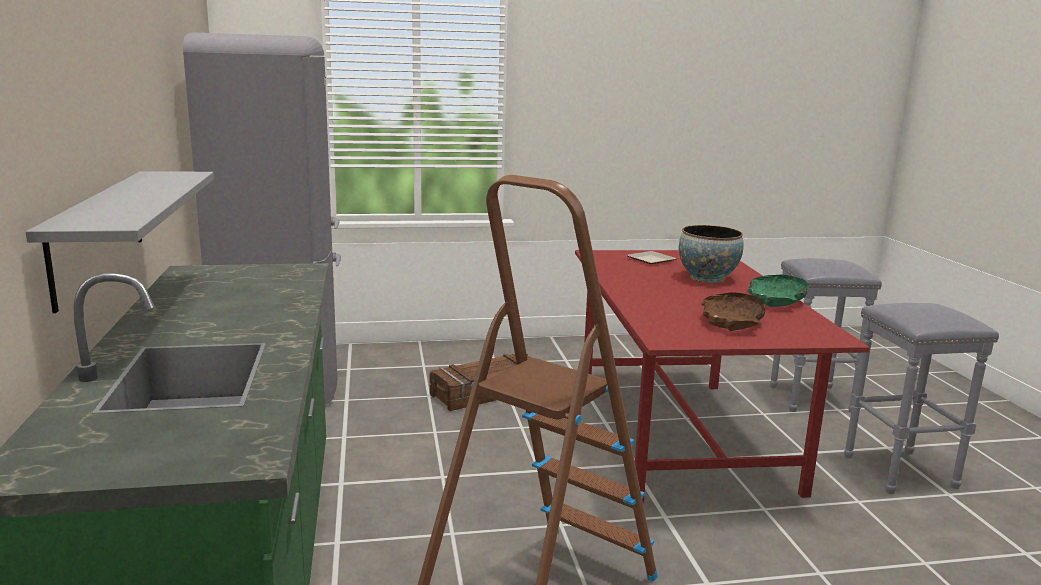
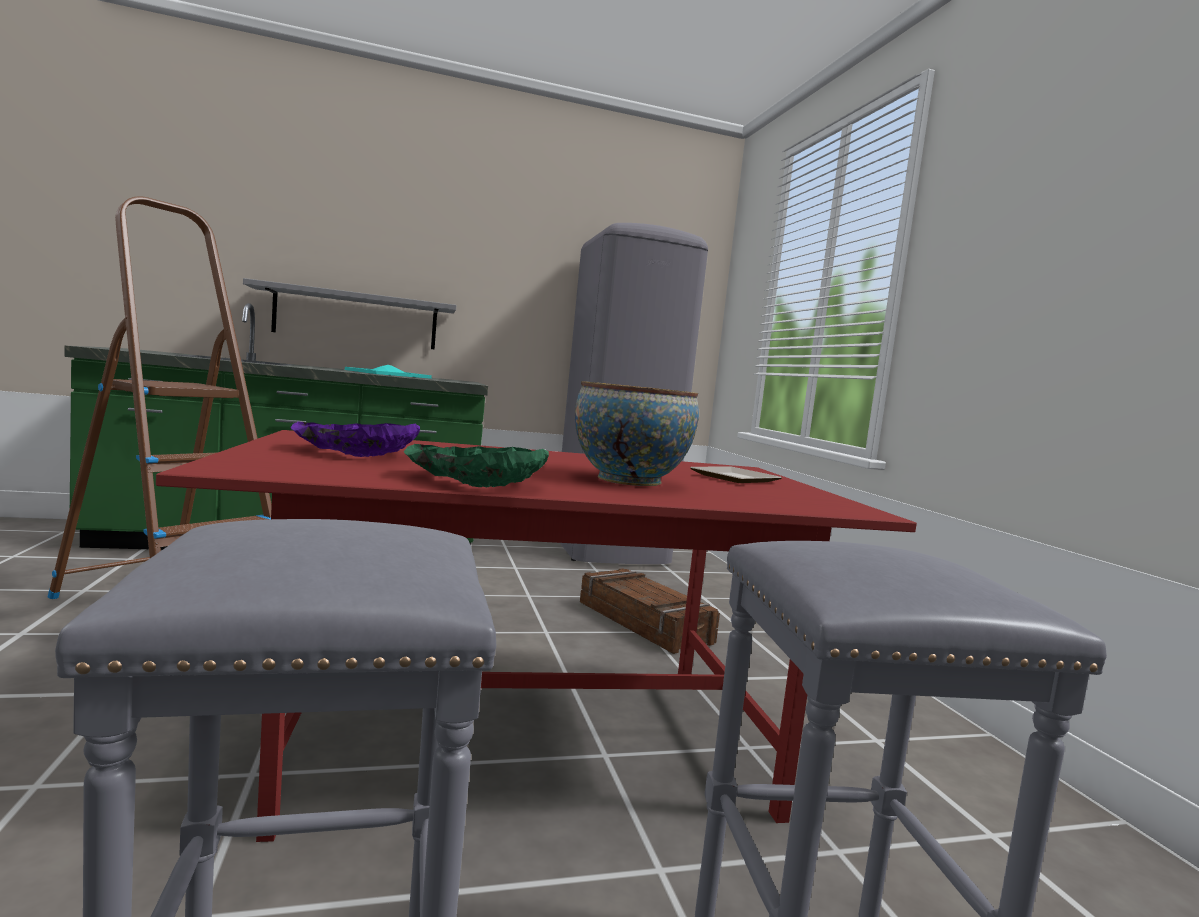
camera: 85 degrees right, 10 degrees down
brown bowl [701,292,765,331] -> purple bowl [290,422,420,457]
none -> turquoise tray [345,365,432,379]

